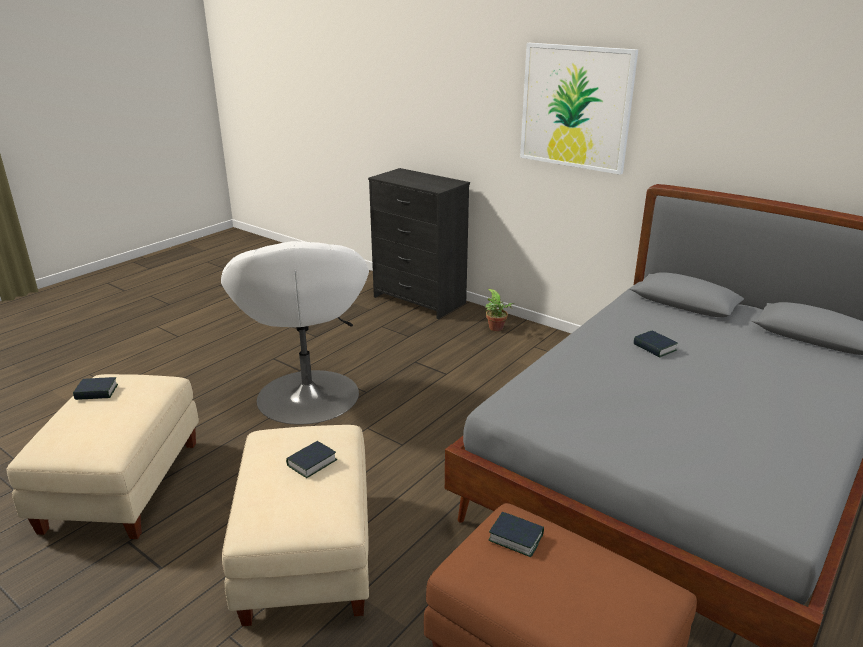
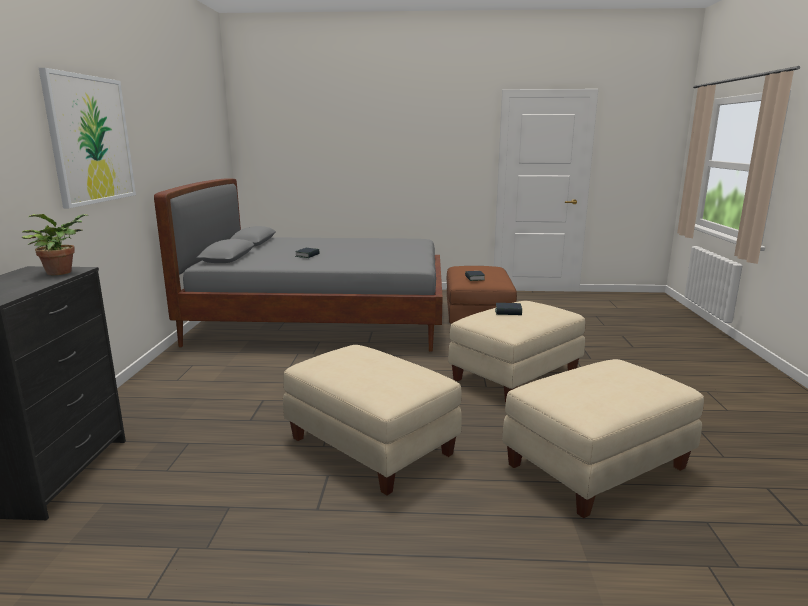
camera: 125 degrees left, 10 degrees down
book [73,377,118,400] -> none
white armchair [221,241,369,424] -> beige ottoman [283,345,462,495]
potted plant [485,289,515,331] -> potted plant moved to [22,214,89,275]

